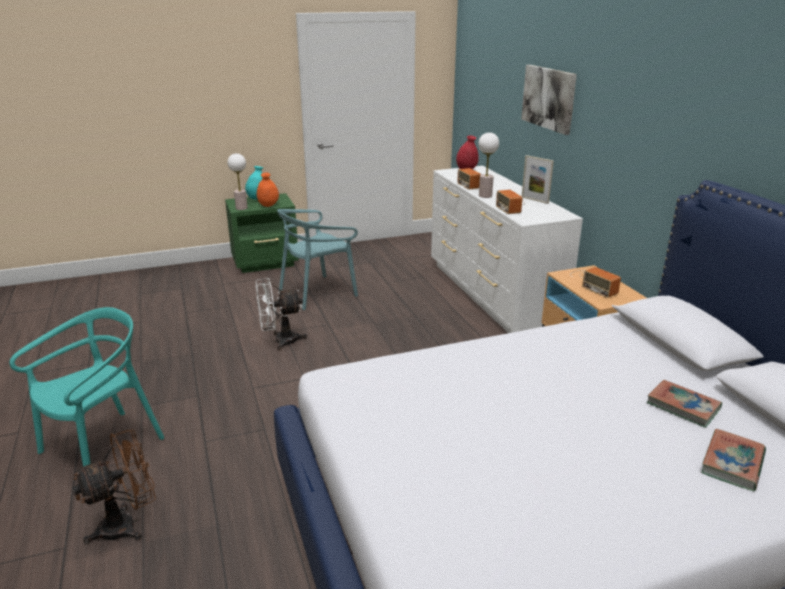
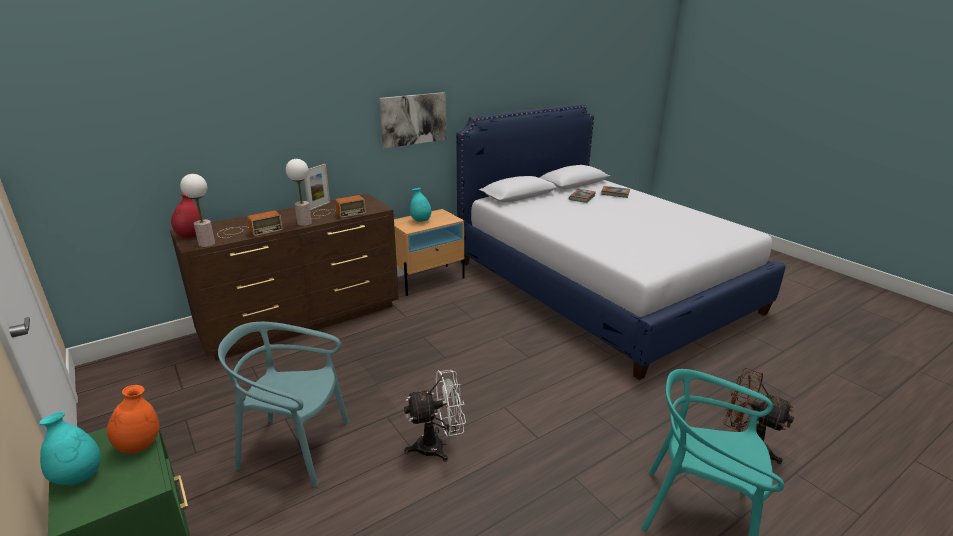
camera: 105 degrees left, 0 degrees up
table lamp [228,153,248,210] -> table lamp moved to [180,174,215,247]
white fan [256,278,307,351] -> white fan turned 75 degrees counterclockwise [404,370,466,462]
turquoise chair [277,209,358,310] -> turquoise chair turned 150 degrees clockwise [218,322,349,487]
white dresser [431,166,583,333] -> brown dresser [170,194,399,361]
picture [521,65,577,135] -> picture moved to [379,92,446,148]
radio [570,267,621,298] -> turquoise vase [410,188,431,222]

